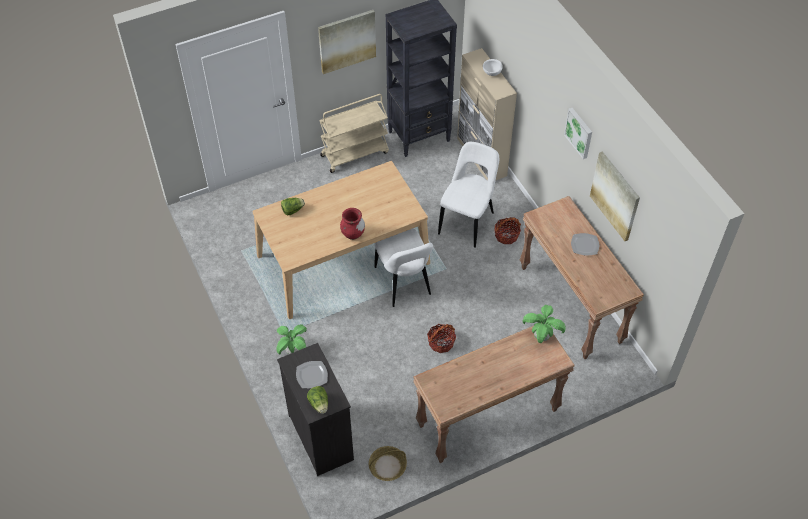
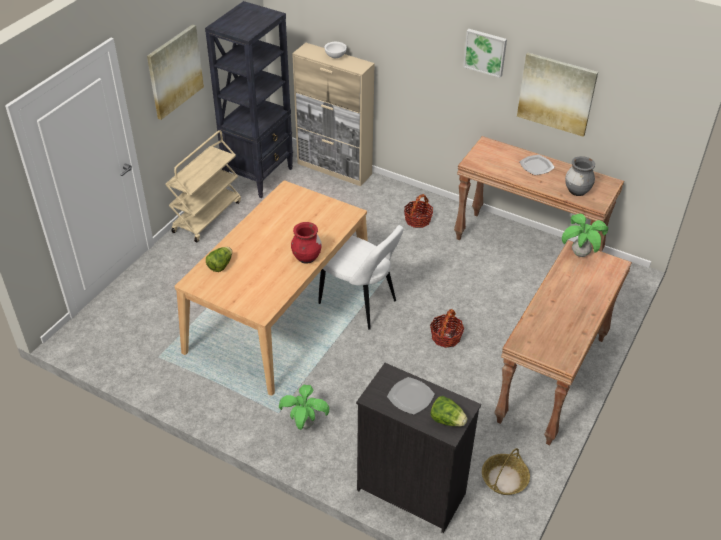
camera: 35 degrees left, 10 degrees down
white chair [438,142,499,248] -> none
none -> grey vase [565,156,595,196]

